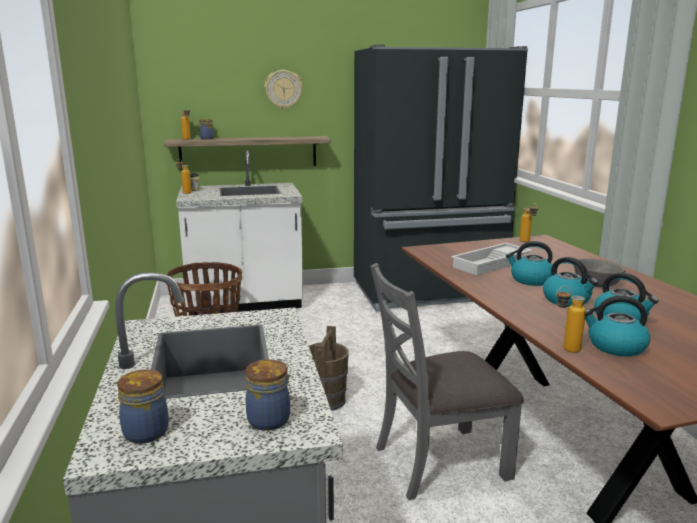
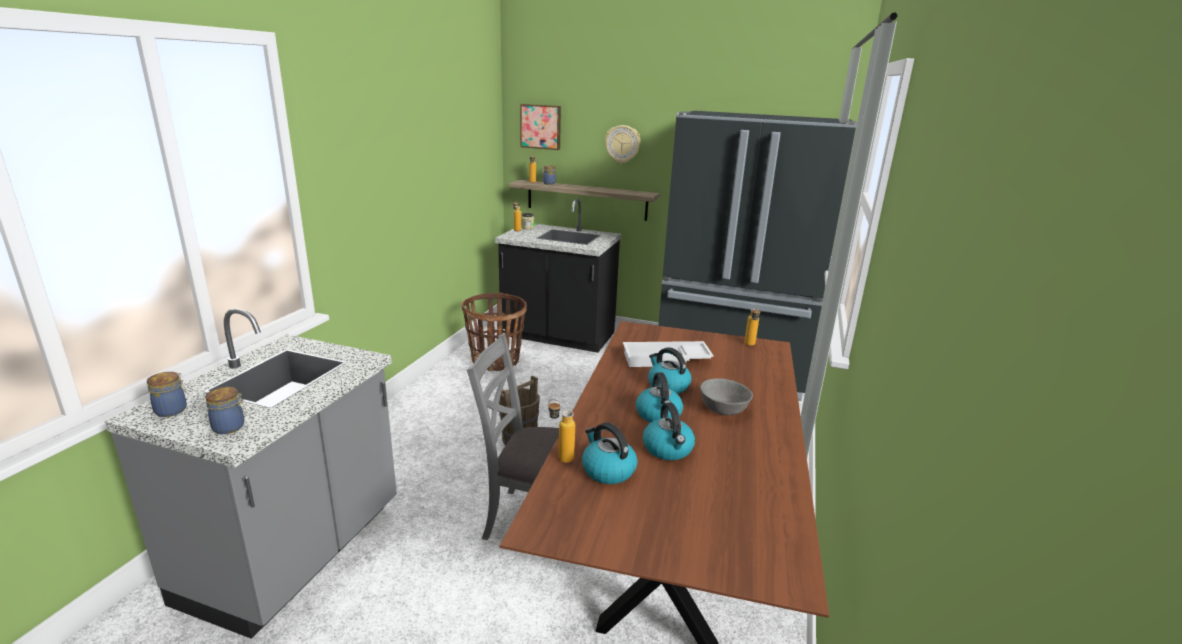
camera: 30 degrees right, 5 degrees up
white counter [176,150,303,316] -> black counter [495,199,621,353]
none -> picture [520,104,561,150]

